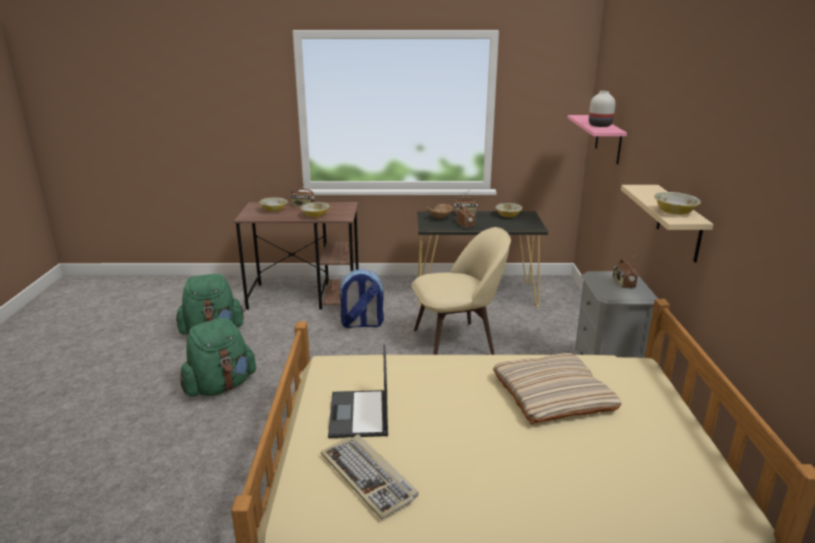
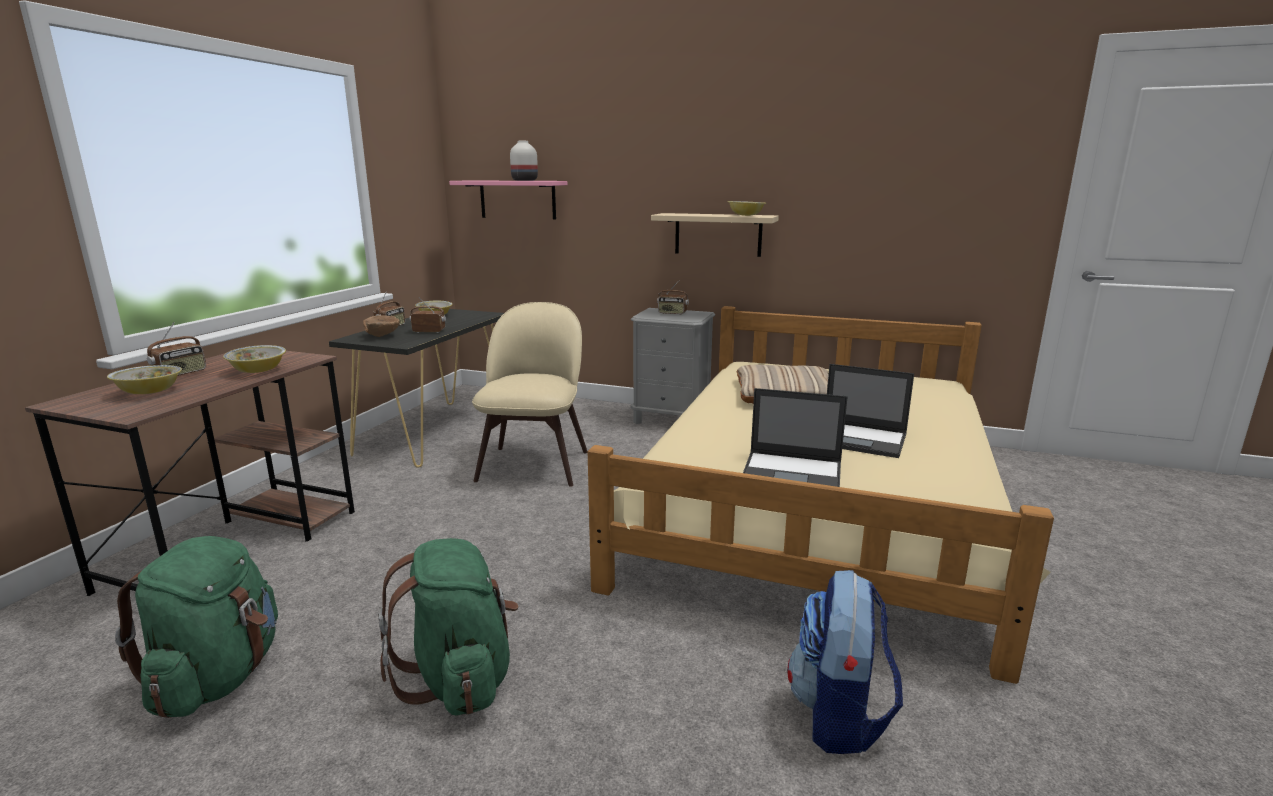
camera: 70 degrees left, 5 degrees down
keyboard [321,434,419,519] -> none
backpack [338,269,384,328] -> backpack moved to [788,570,903,754]
none -> laptop [827,364,914,458]

